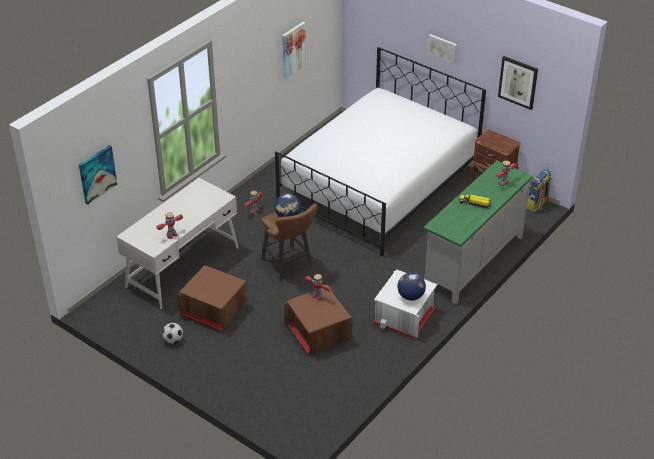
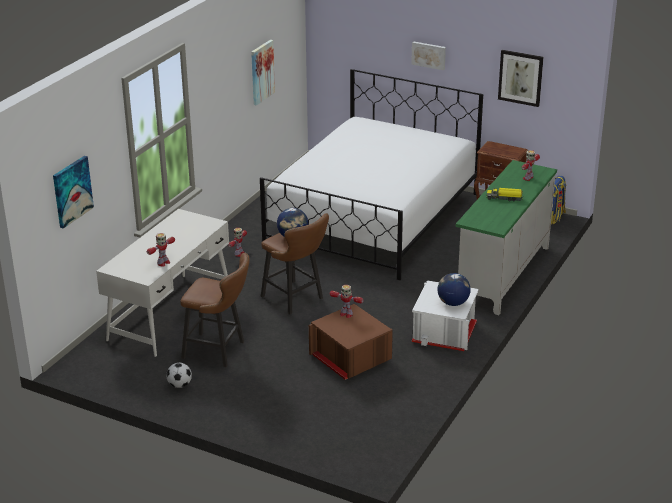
camera: 10 degrees left, 10 degrees down
brown storage box [178,265,247,331] -> brown stool [180,253,249,367]

